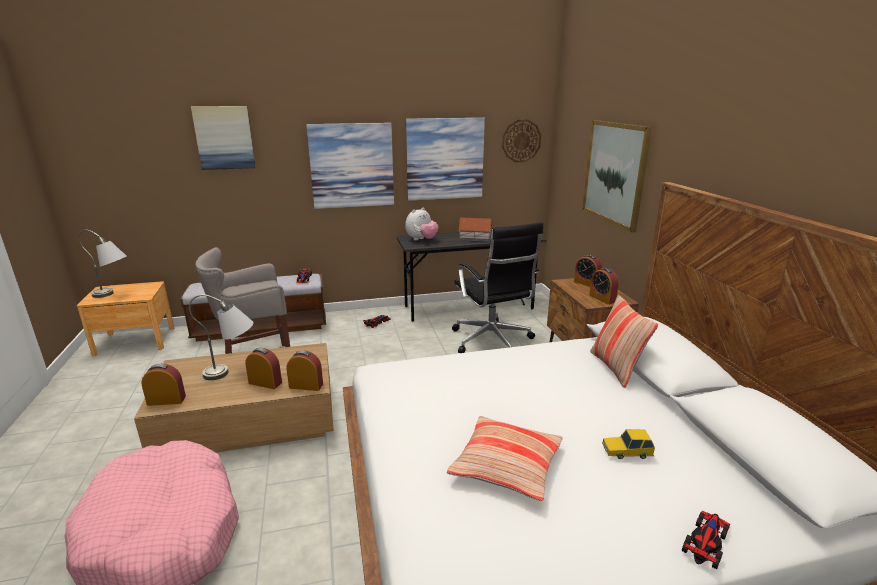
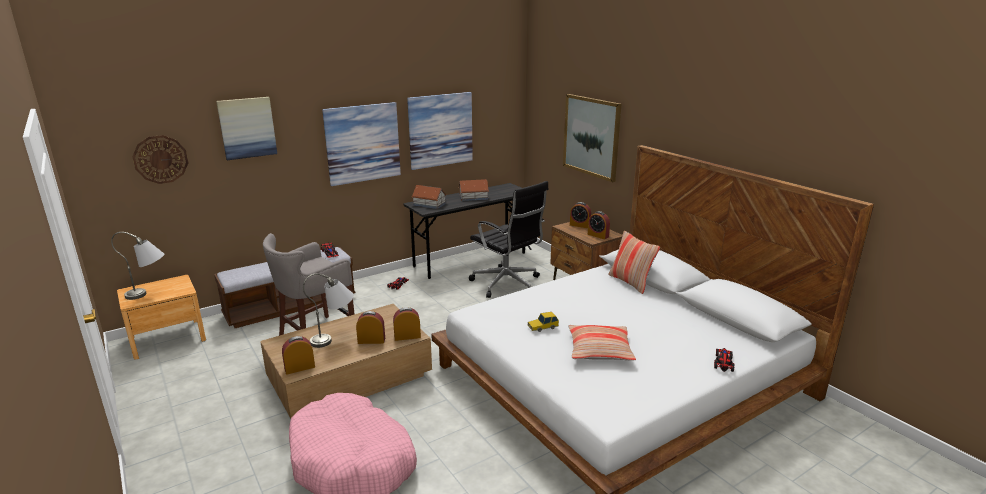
camera: 20 degrees left, 0 degrees up
plush toy [405,208,439,241] -> toy house [412,185,447,209]
wall clock [502,120,541,162] -> wall clock moved to [132,135,188,184]
toy car [602,429,655,459] -> toy car moved to [528,312,559,332]

